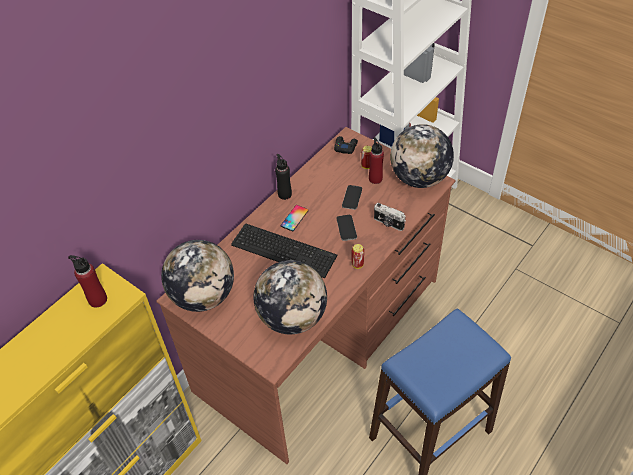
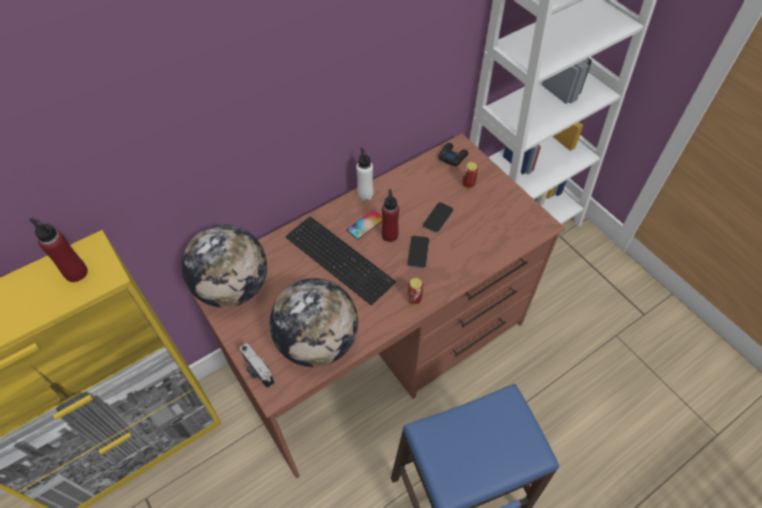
camera: 15 degrees right, 5 degrees up
black bottle [275,154,292,200] -> white bottle [356,148,374,201]
red bottle [369,137,384,184] -> red bottle moved to [382,189,399,242]
camera [374,203,406,231] -> camera moved to [240,343,274,388]
globe [390,124,454,188] -> none

